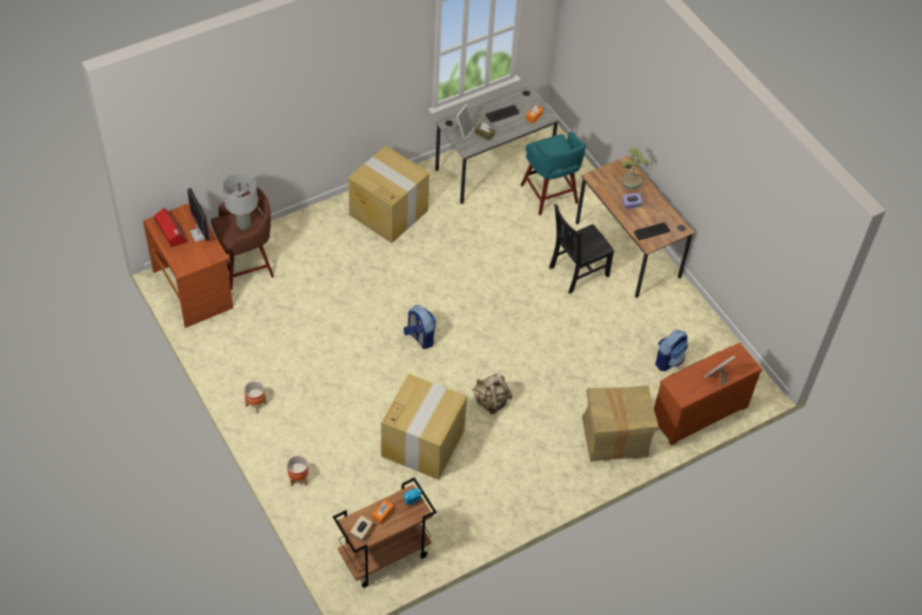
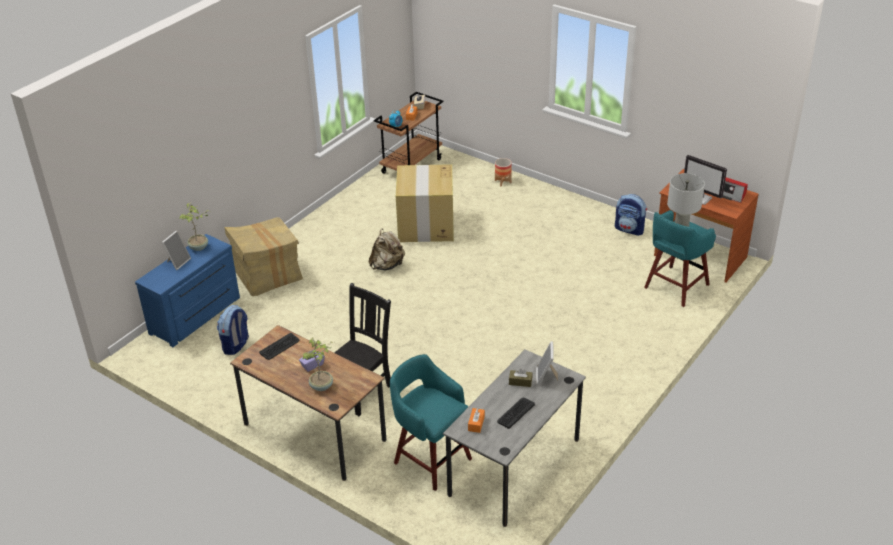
camera: 160 degrees right, 15 degrees down
brown stool [211,187,274,290] -> turquoise stool [644,210,716,307]
planter [244,381,266,413] -> none
cardboard box [348,146,429,243] -> none
backpack [404,305,436,349] -> backpack moved to [615,194,647,236]
brown dresser [654,343,762,446] -> blue dresser [135,234,240,347]
none -> potted plant [179,203,208,251]

